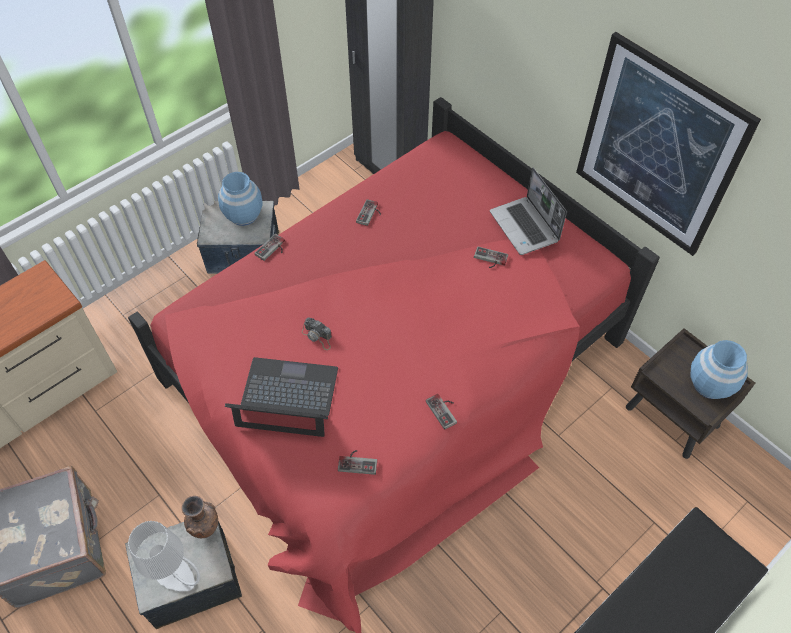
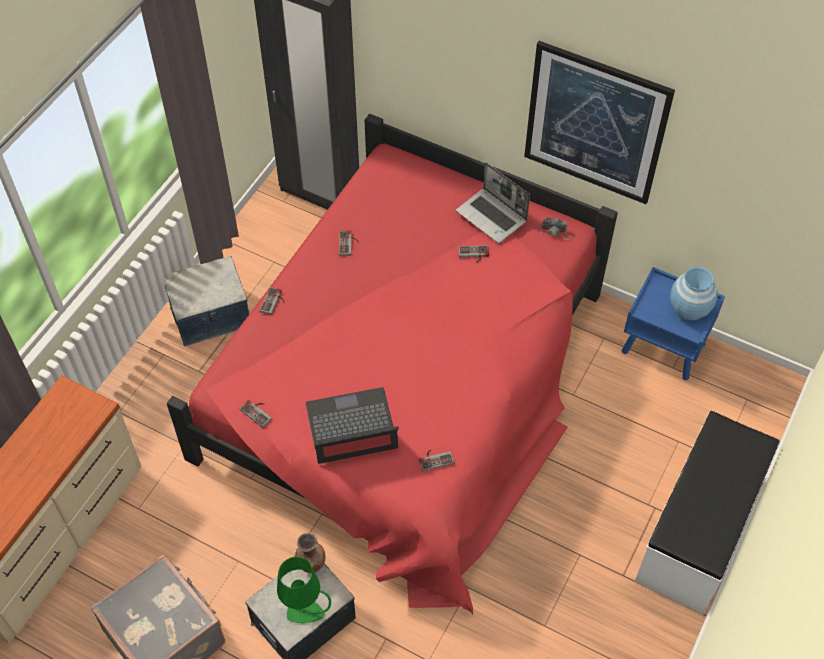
camera: 20 degrees left, 0 degrees up
grey table lamp [128,521,200,591] -> green table lamp [277,556,331,623]
blue vase [218,172,262,226] -> none
camera [302,317,332,350] -> camera moved to [540,218,571,240]
game controller [426,394,457,430] -> game controller moved to [239,400,272,428]
brown nightstand [626,328,755,459] -> blue nightstand [622,267,725,380]

